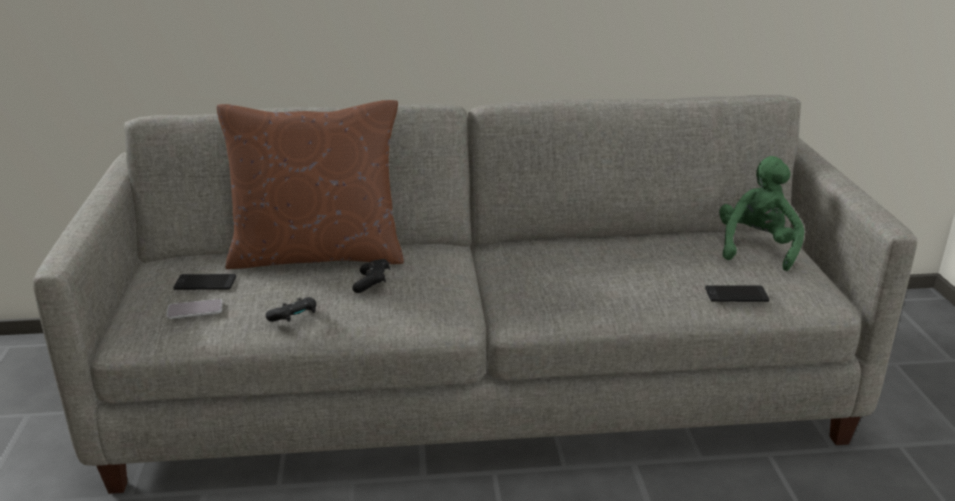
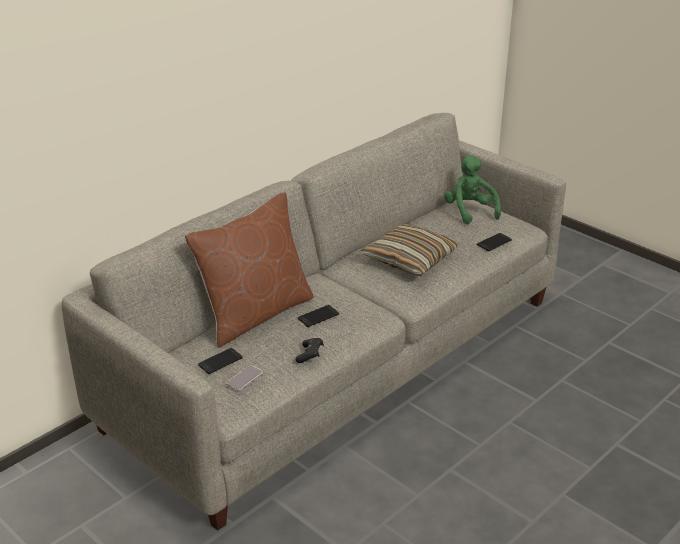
camera: 40 degrees left, 5 degrees up
black game controller [352,259,390,293] -> phone [298,305,339,327]
none -> pillow [360,223,459,276]

